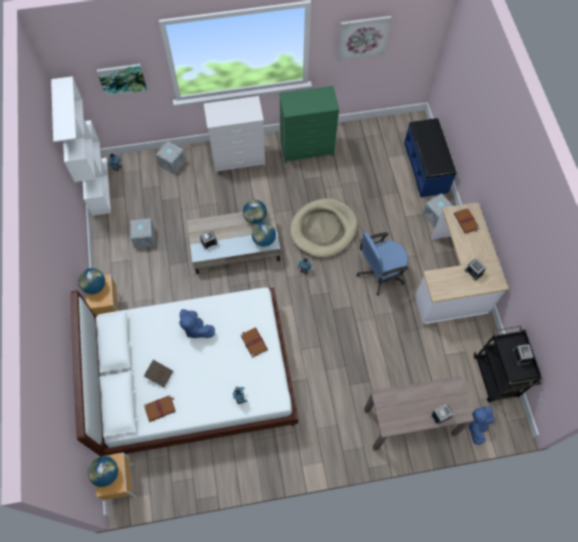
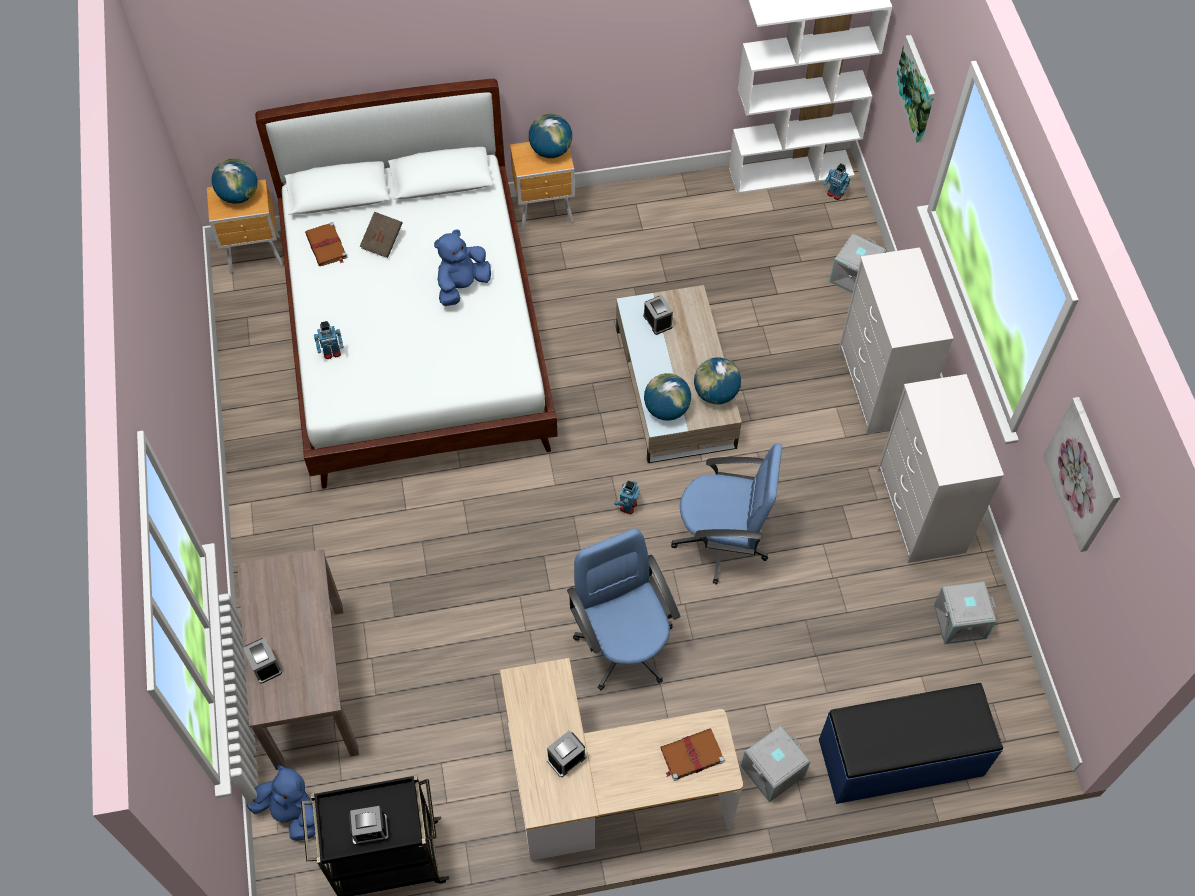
camera: 90 degrees right, 5 degrees down
grey storage box [130,218,155,248] -> grey storage box moved to [934,581,997,644]
brown book [241,327,268,358] -> none
green dresser [279,86,340,164] -> white dresser [877,374,1004,563]
beige dog bed [289,198,358,258] -> blue office chair [671,443,782,584]

